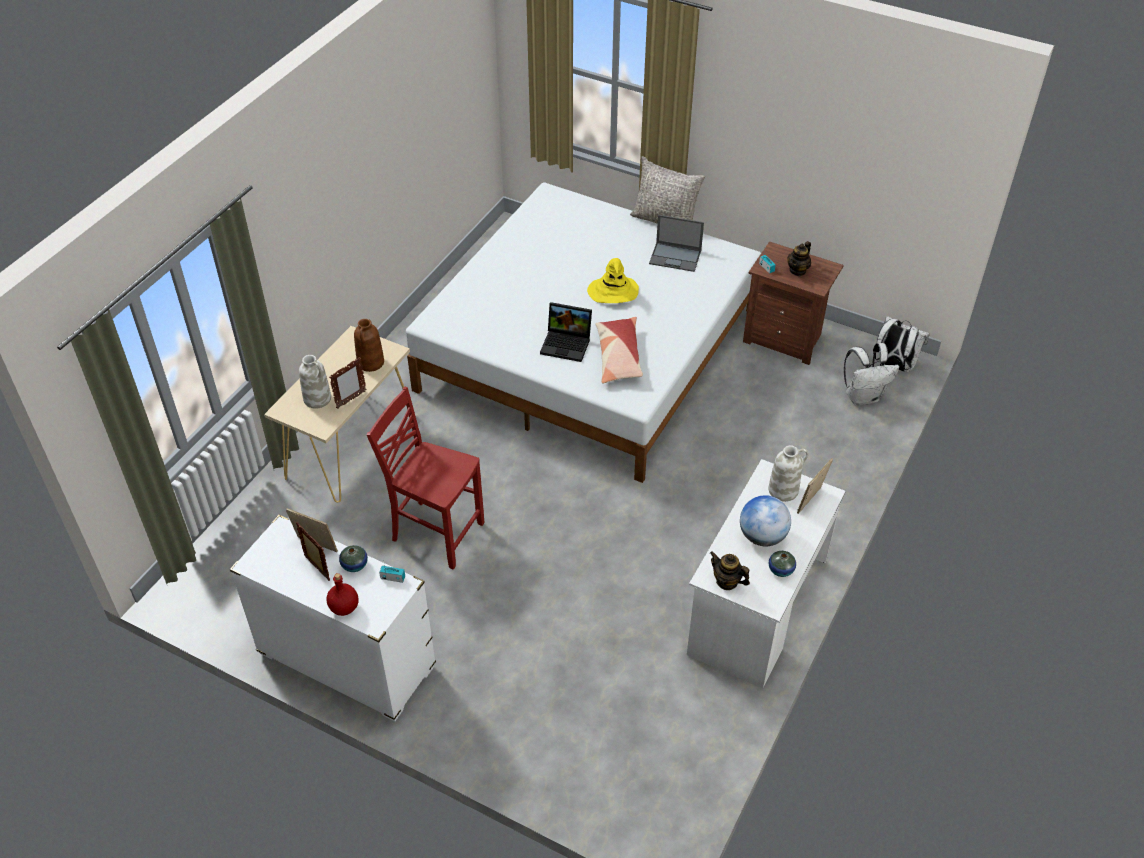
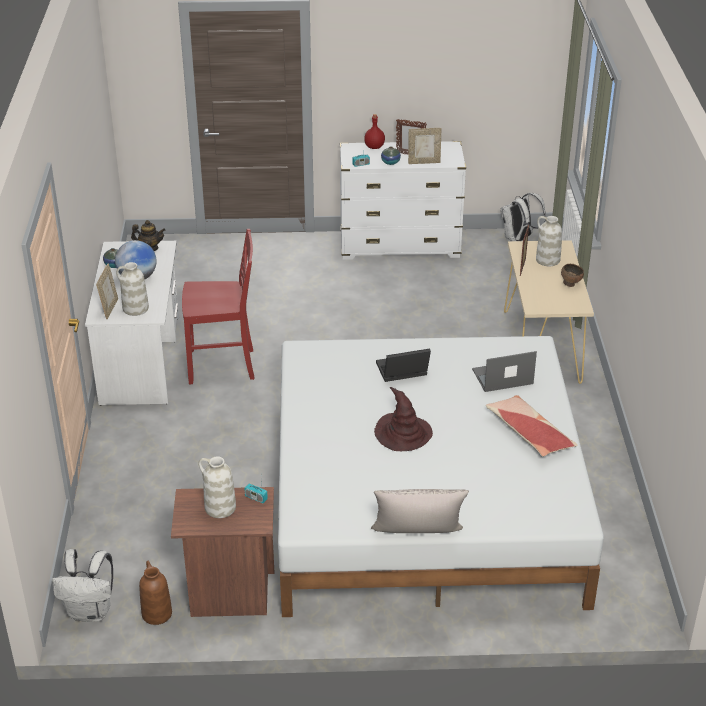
camera: 150 degrees right, 10 degrees down
brown vase [354,319,384,372] -> brown vase moved to [139,561,172,625]
red chair [367,387,484,569] -> red chair moved to [182,229,255,384]
yellow hat [587,258,639,303] -> brown hat [374,387,433,451]
pillow [596,317,643,383] -> pillow moved to [486,395,577,456]
laptop [649,215,704,272] -> laptop moved to [472,351,537,392]
teapot [787,241,811,276] -> white vase [198,456,236,518]
white backpack [844,343,899,405] -> white backpack moved to [501,193,546,241]
none -> brown bowl [561,264,584,287]

